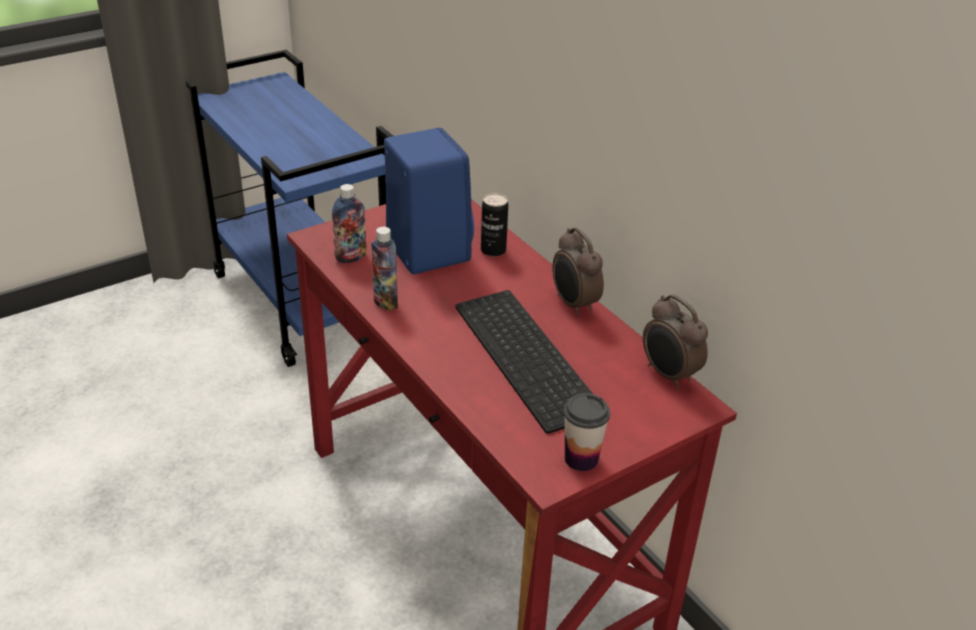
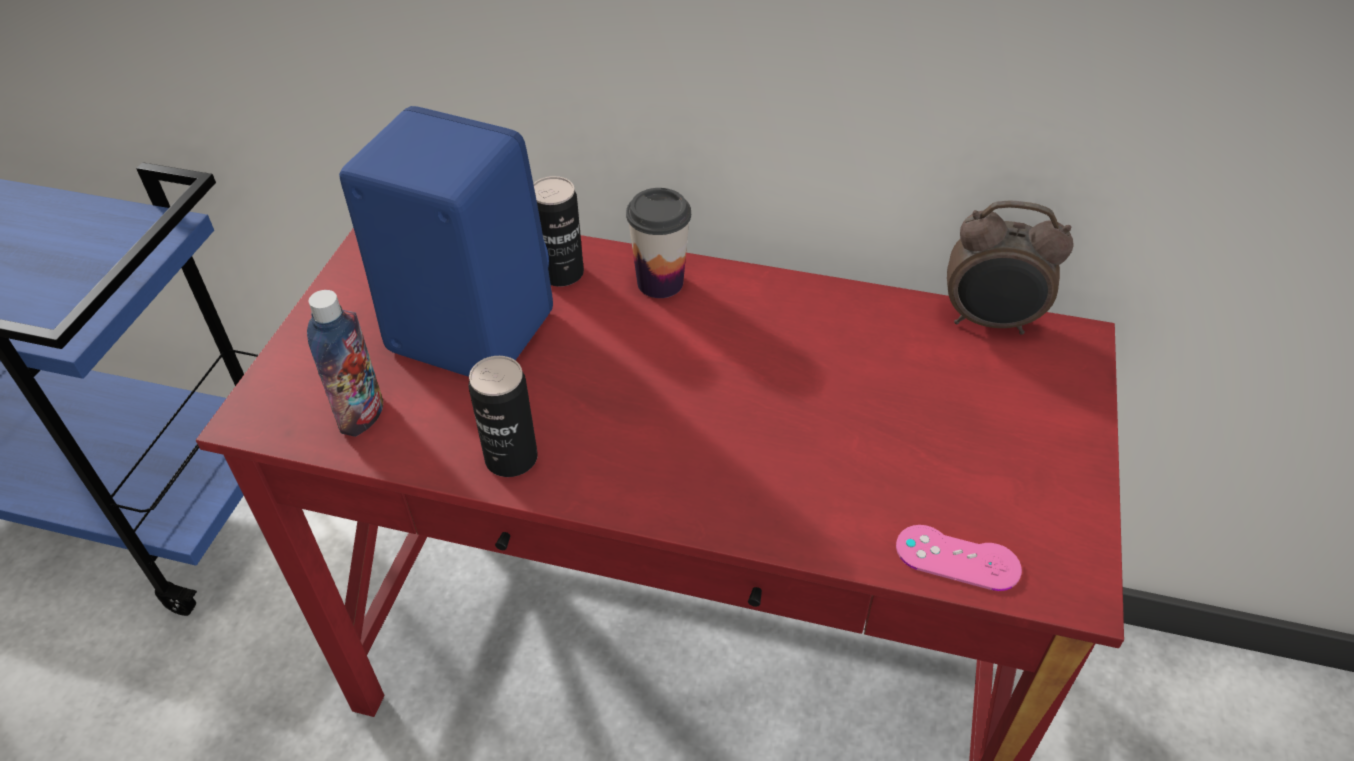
camera: 40 degrees left, 10 degrees up
bottle [371,227,398,311] -> can [468,356,538,477]
keyboard [455,290,593,434] -> none
alarm clock [552,227,604,316] -> none
cup [564,393,610,471] -> cup moved to [626,188,691,298]
none -> pink game controller [896,525,1022,591]

